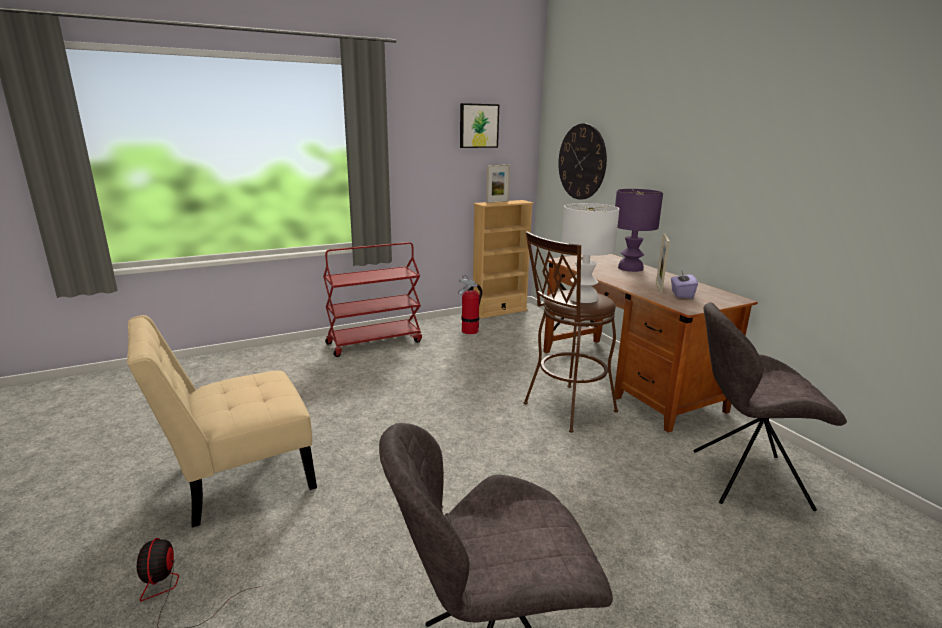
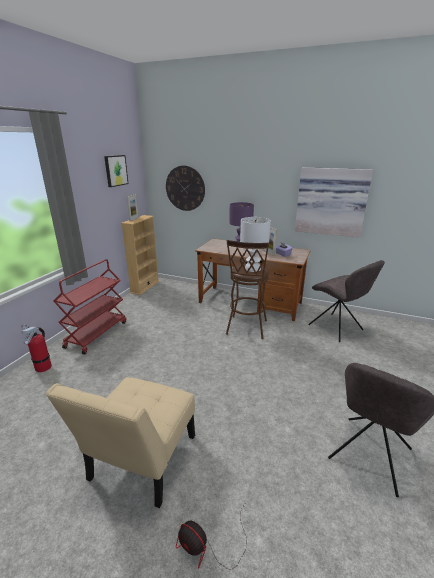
camera: 40 degrees left, 5 degrees up
fire extinguisher [458,274,483,334] -> fire extinguisher moved to [21,325,52,372]
grey chair [694,302,847,511] -> grey chair turned 90 degrees counterclockwise [308,260,385,342]
none -> picture [295,167,373,238]

